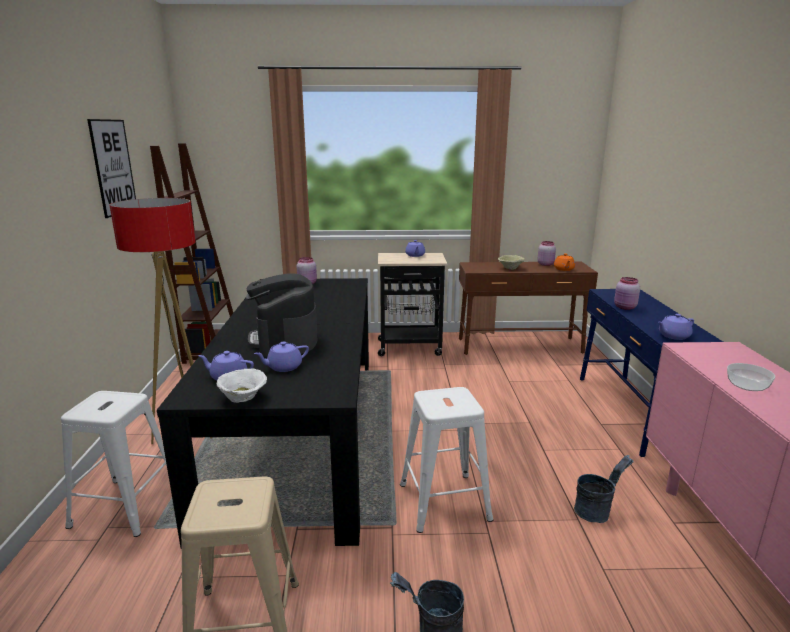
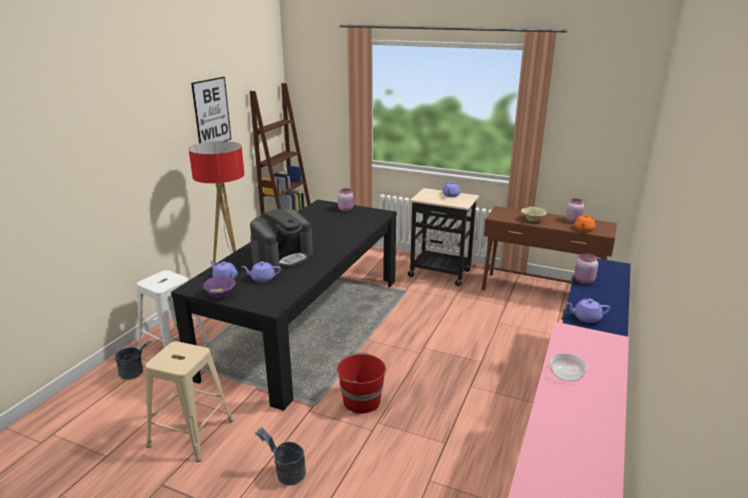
camera: 25 degrees right, 5 degrees up
white bowl [216,369,267,403] -> purple bowl [203,276,236,298]
coffee machine [246,273,317,357] -> coffee machine turned 150 degrees counterclockwise [250,209,313,271]
white stool [400,387,493,533] -> red bucket [335,353,386,414]
grey bucket [574,455,634,523] -> grey bucket moved to [115,341,152,380]

